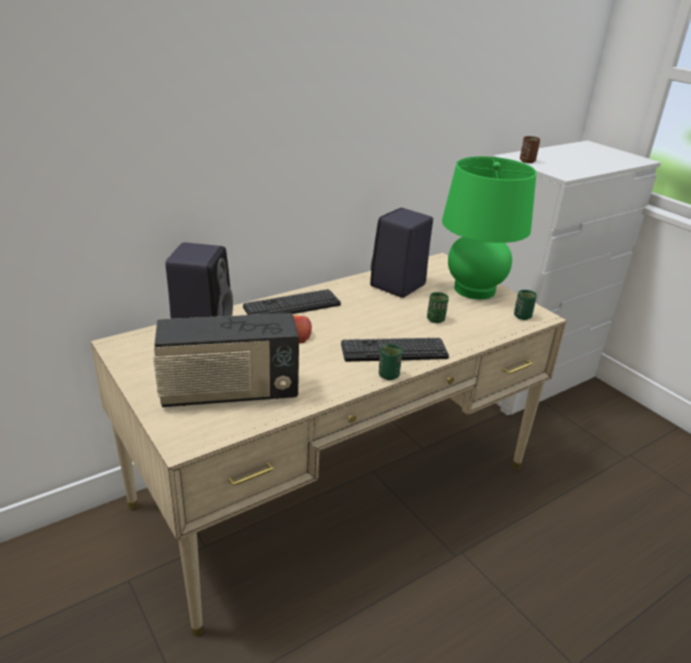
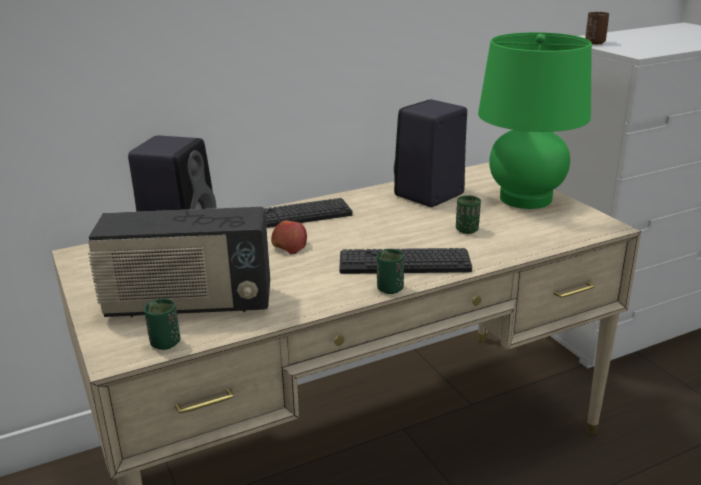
camera: 10 degrees right, 5 degrees down
green cup [514,290,537,320] -> green cup moved to [144,299,180,350]

